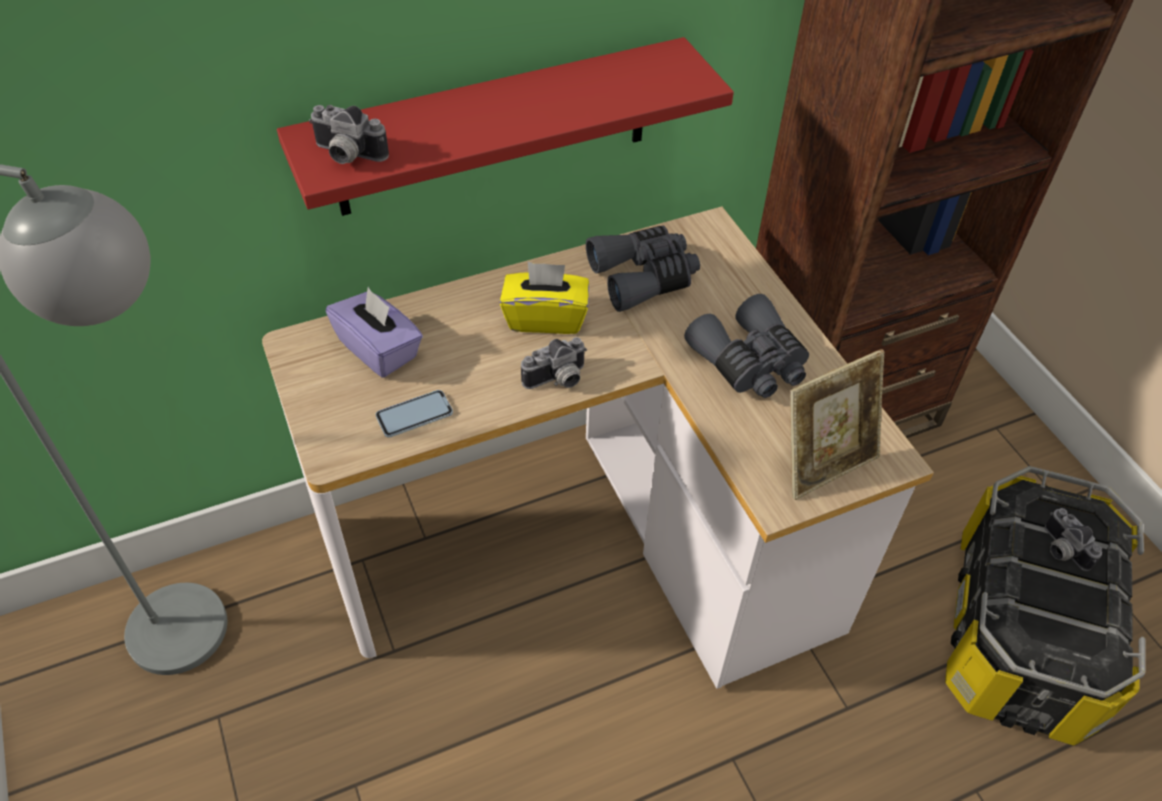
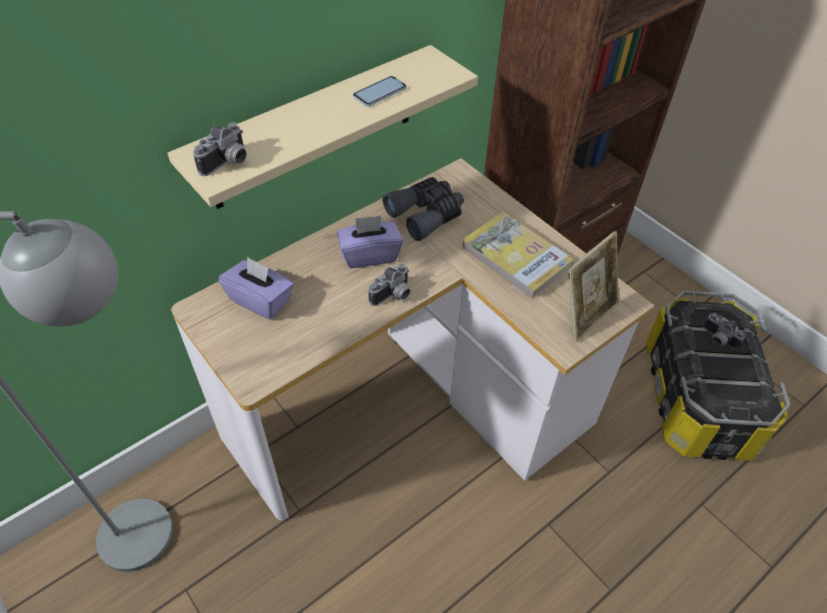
camera: 15 degrees left, 0 degrees up
red shelf [277,37,734,216] -> beige shelf [168,45,478,209]
camera [309,105,389,164] -> camera turned 60 degrees counterclockwise [193,122,247,176]
phone [375,390,453,438] -> phone moved to [353,76,407,107]
yellow tissue box [500,262,589,334] -> purple tissue box [337,215,403,268]
grey binoculars [684,294,809,398] -> book [461,212,574,300]

